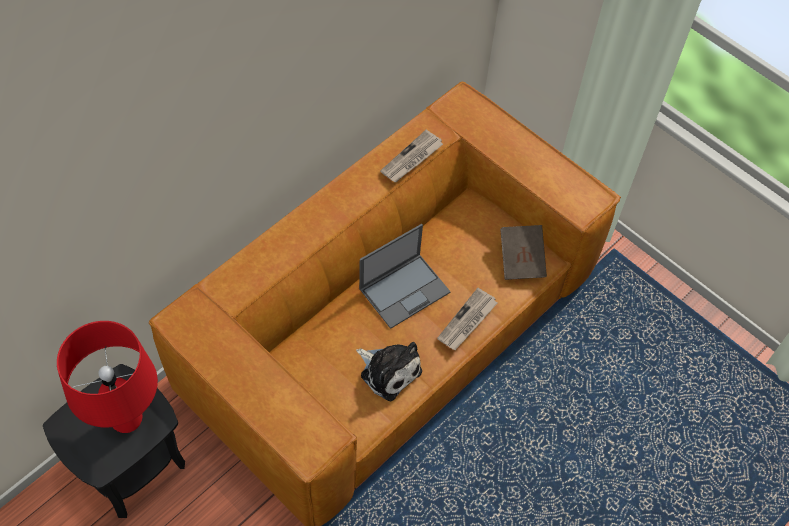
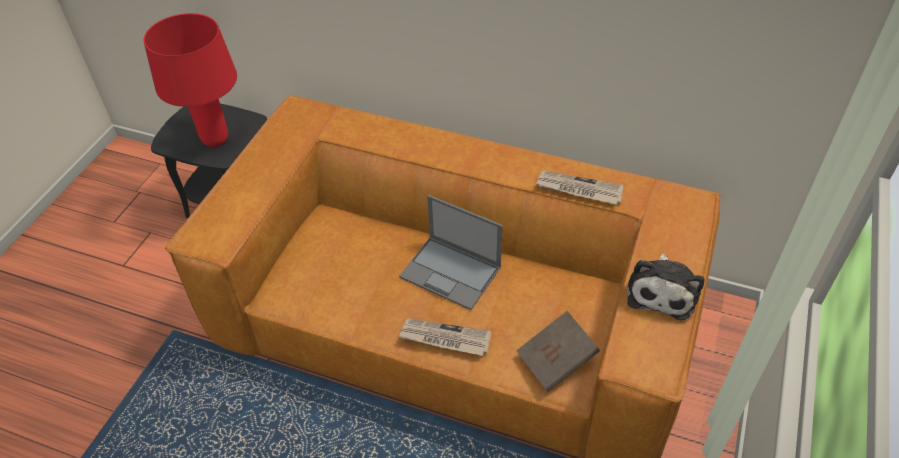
camera: 70 degrees right, 10 degrees down
plush toy [356,342,422,401] -> plush toy moved to [627,254,704,320]

